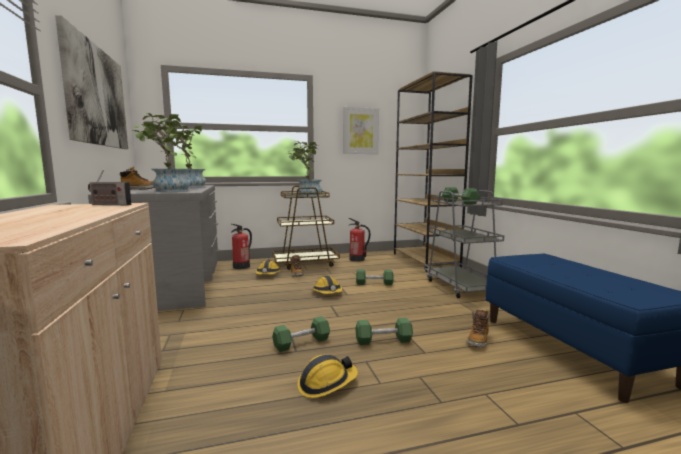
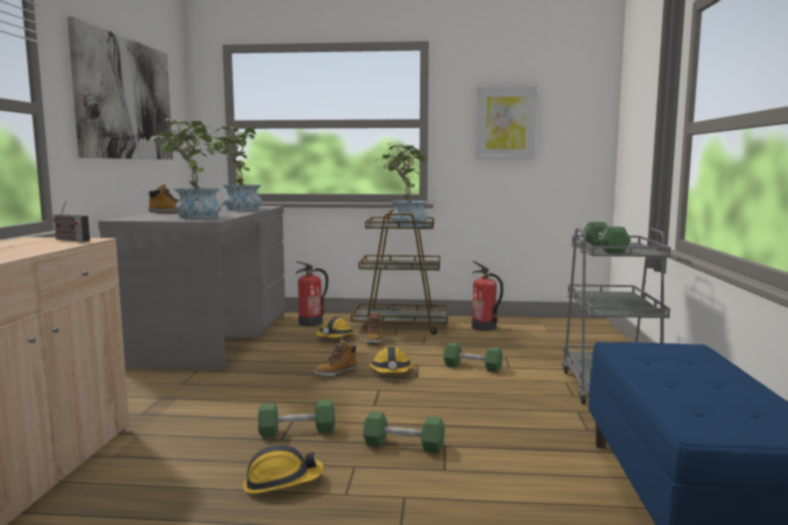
camera: 20 degrees right, 0 degrees up
brown bookcase [394,71,473,272] -> none
boot [467,308,490,347] -> boot moved to [313,340,357,377]

